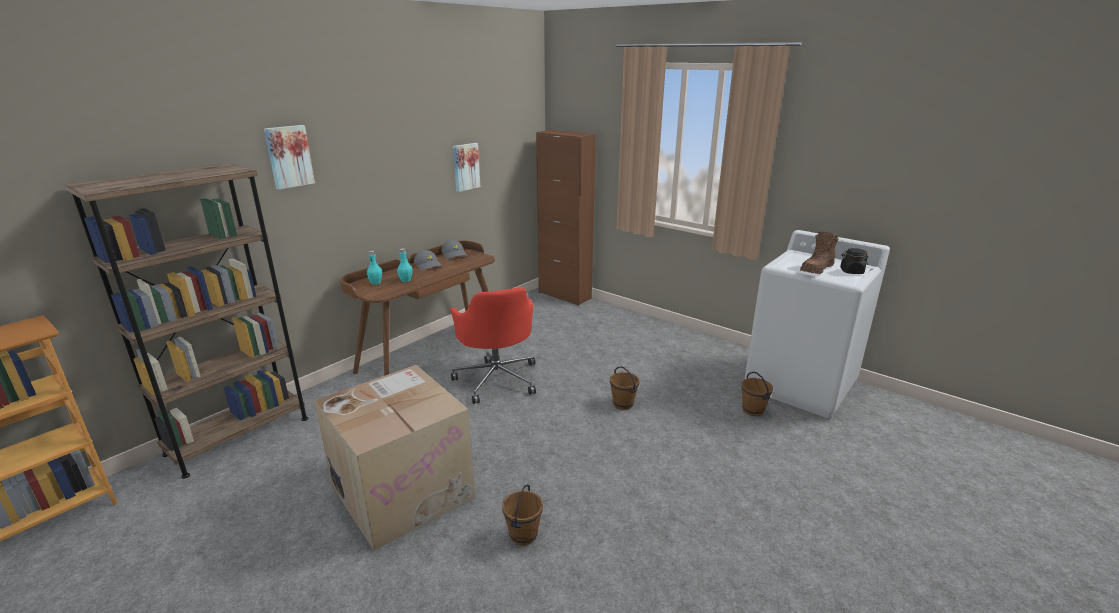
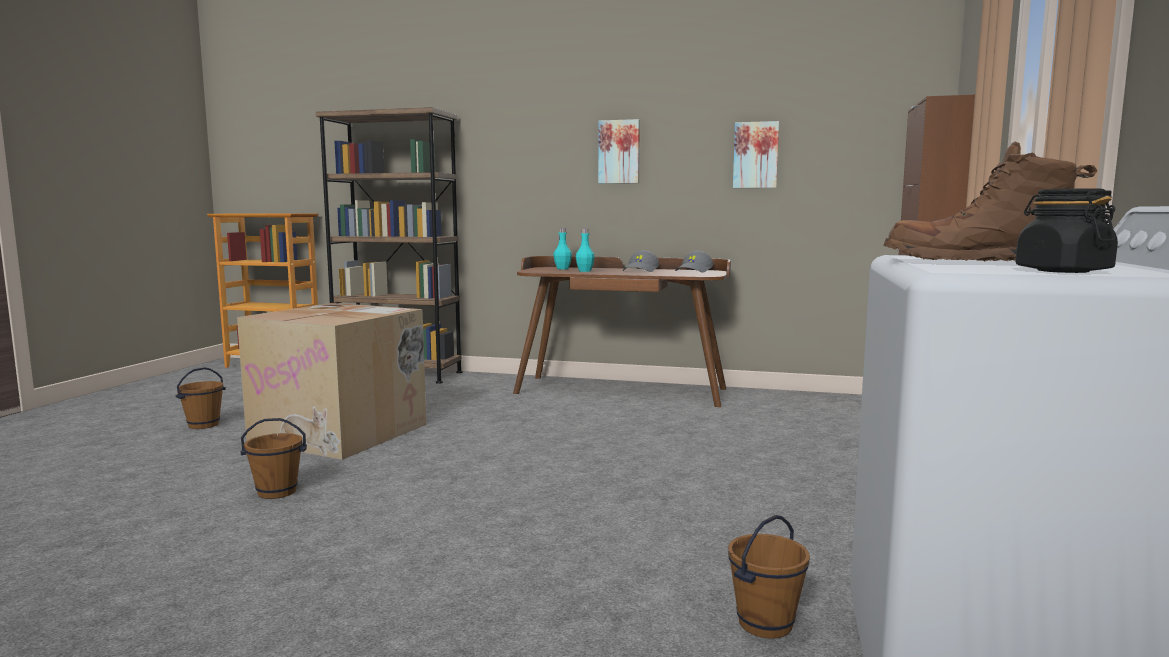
camera: 65 degrees right, 15 degrees down
picture [264,125,315,190] -> picture moved to [598,119,640,184]
red office chair [450,287,536,404] -> none
brown bucket [610,366,639,410] -> brown bucket moved to [176,367,226,429]

